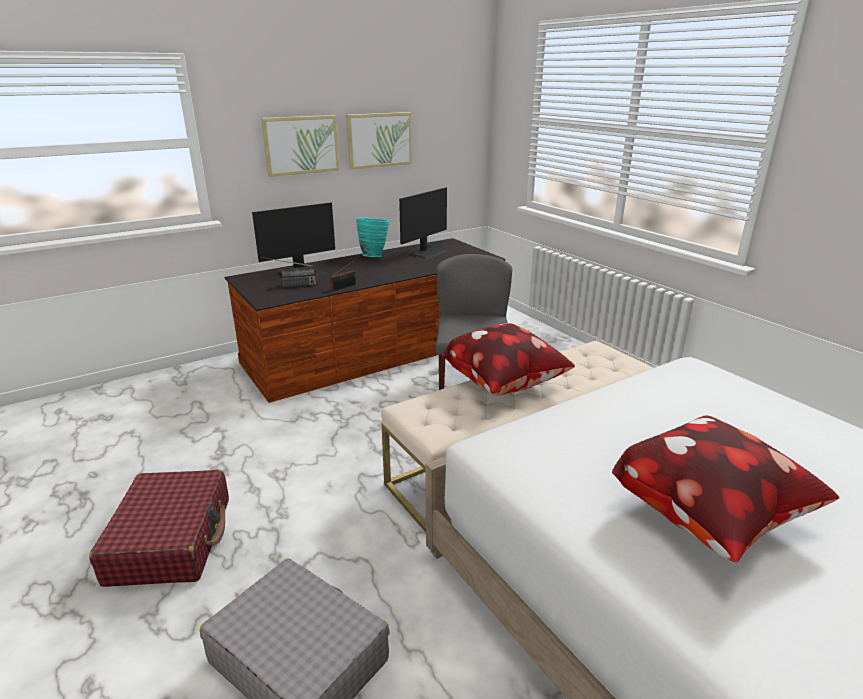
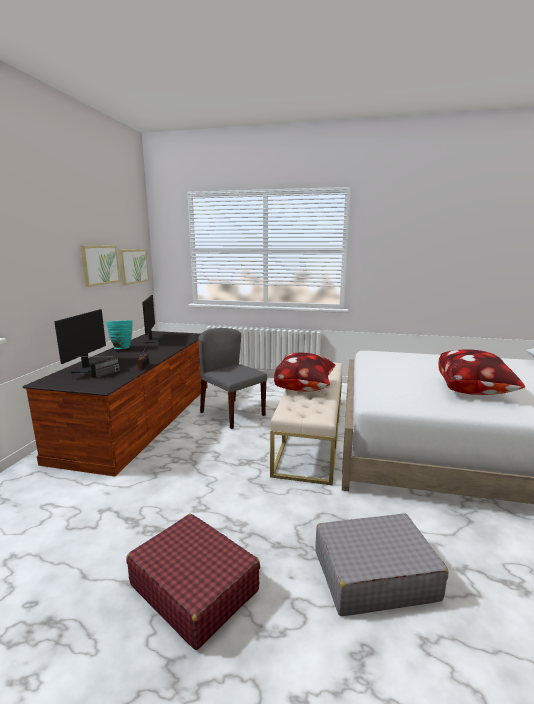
camera: 45 degrees left, 10 degrees down
picture [261,115,340,177] -> picture moved to [119,249,149,285]

